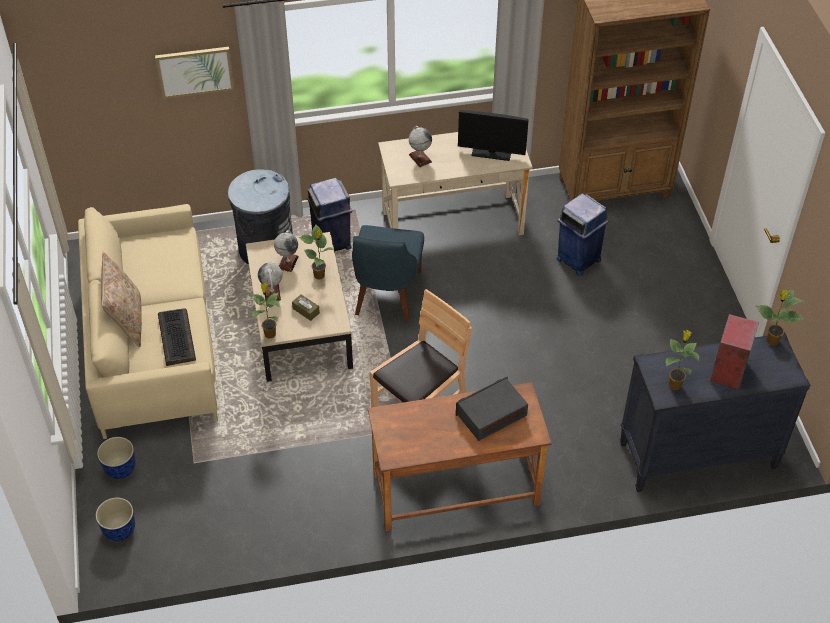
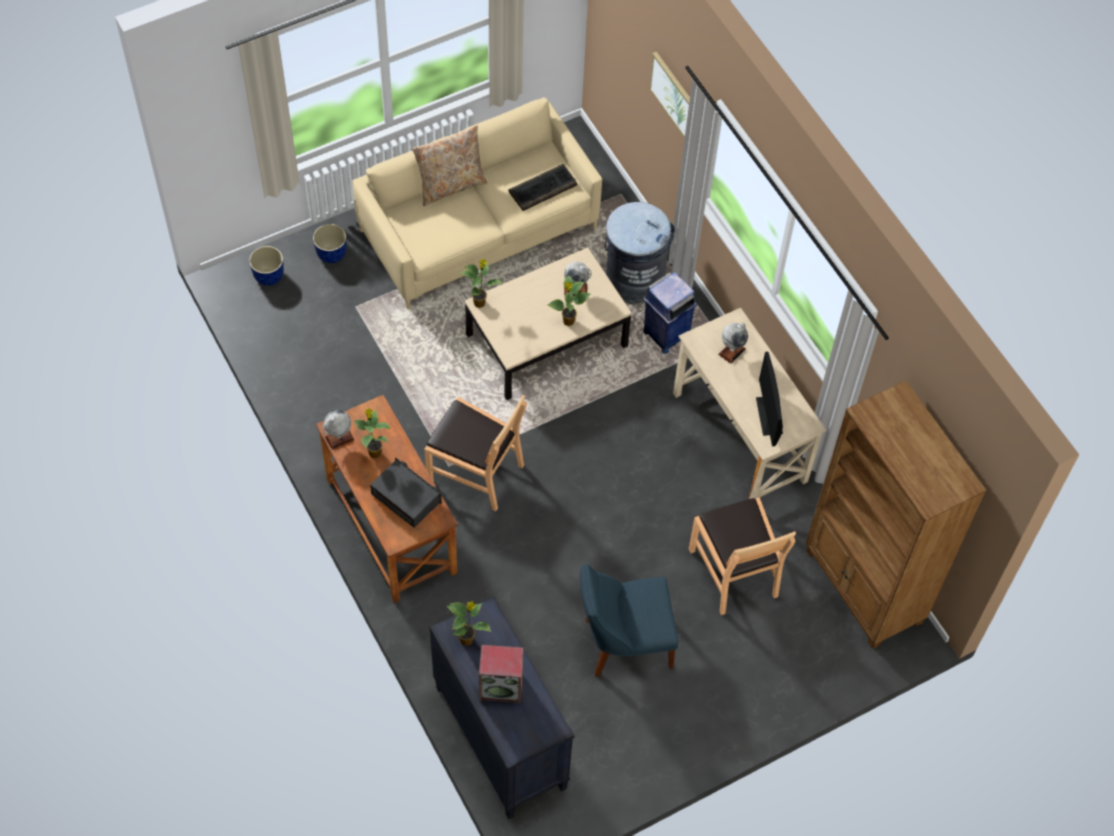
camera: 70 degrees right, 10 degrees up
keyboard [158,308,196,366] -> keyboard moved to [509,164,577,211]
globe [258,263,282,301] -> globe moved to [322,410,354,449]
brown tissue box [292,294,320,321] -> none
blue chair [352,225,424,322] -> blue chair moved to [580,564,678,677]
blue trash can [557,193,608,276] -> brown chair [689,497,796,615]
potted plant [756,290,804,346] -> potted plant moved to [354,408,391,458]

